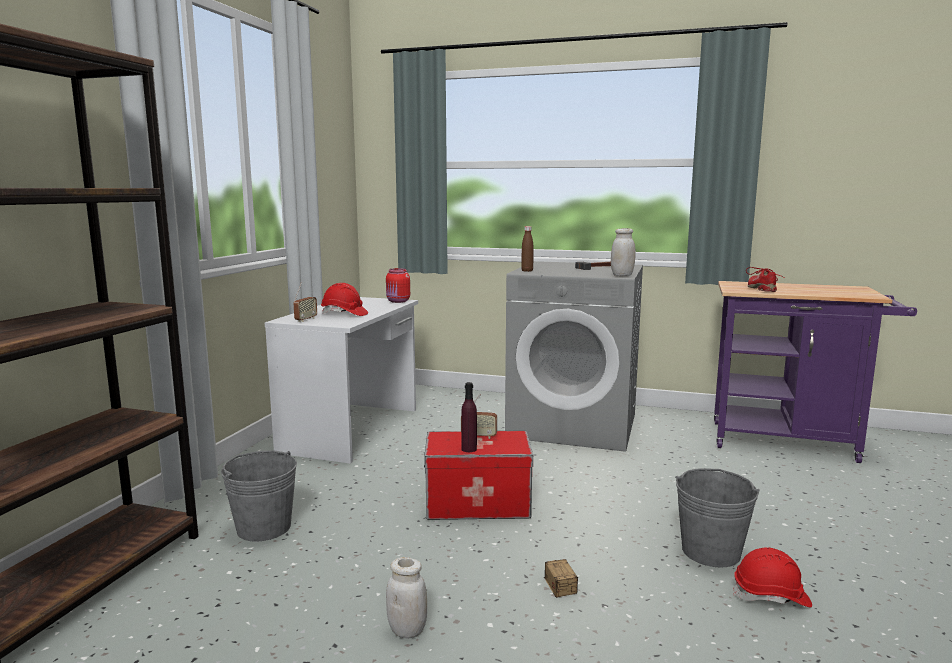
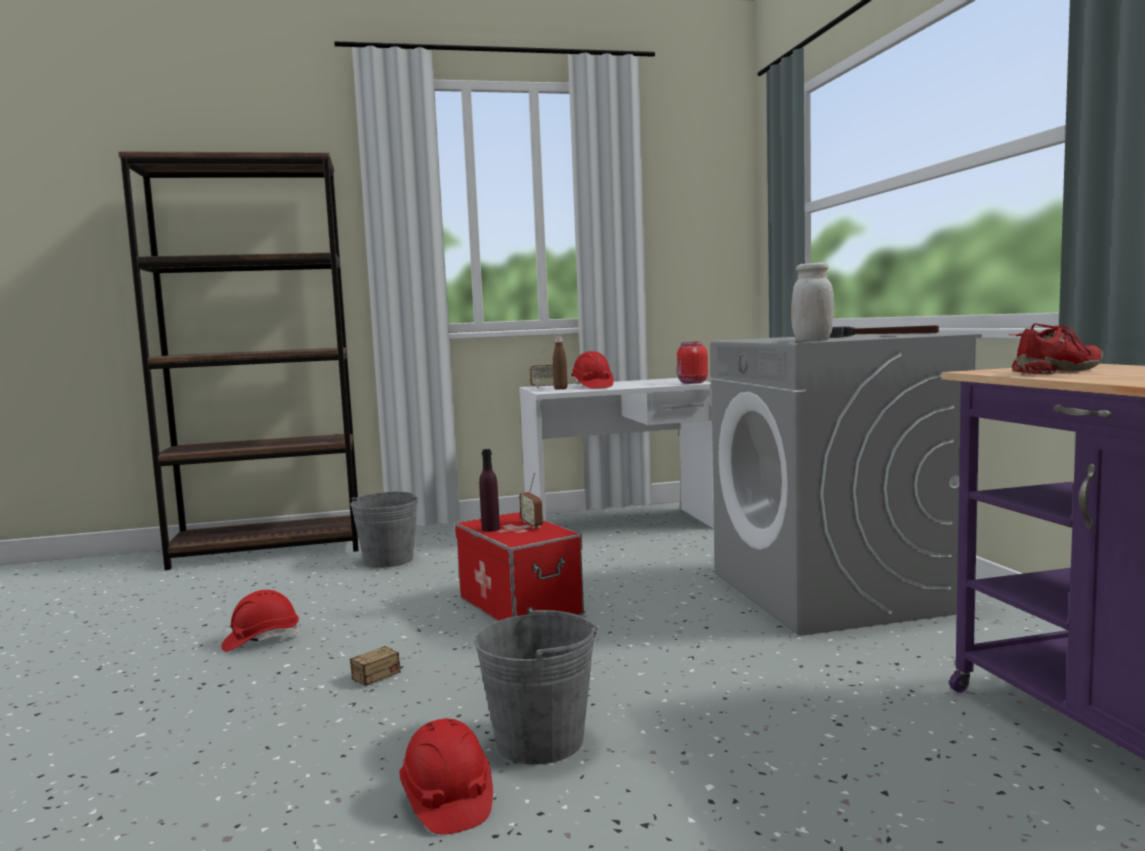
camera: 60 degrees right, 5 degrees down
white jar [386,557,427,639] -> red hard hat [221,590,300,652]
brown bottle [521,226,534,272] -> brown bottle moved to [553,338,568,390]

